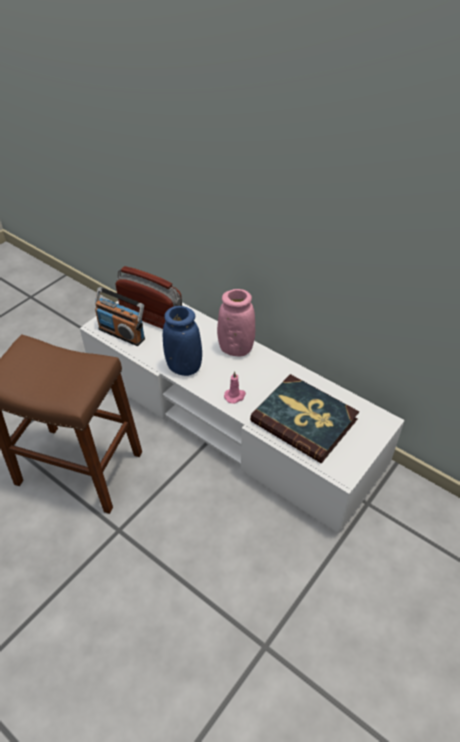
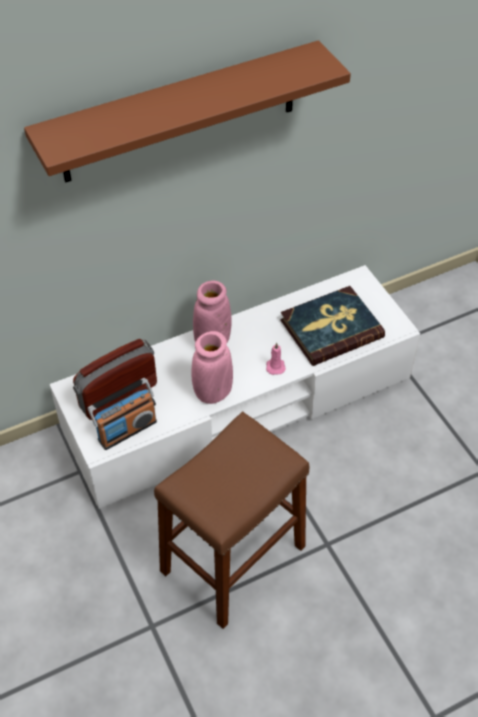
camera: 65 degrees left, 5 degrees up
blue vase [163,306,202,376] -> pink vase [191,331,233,404]
none -> brown shelf [24,40,351,182]

